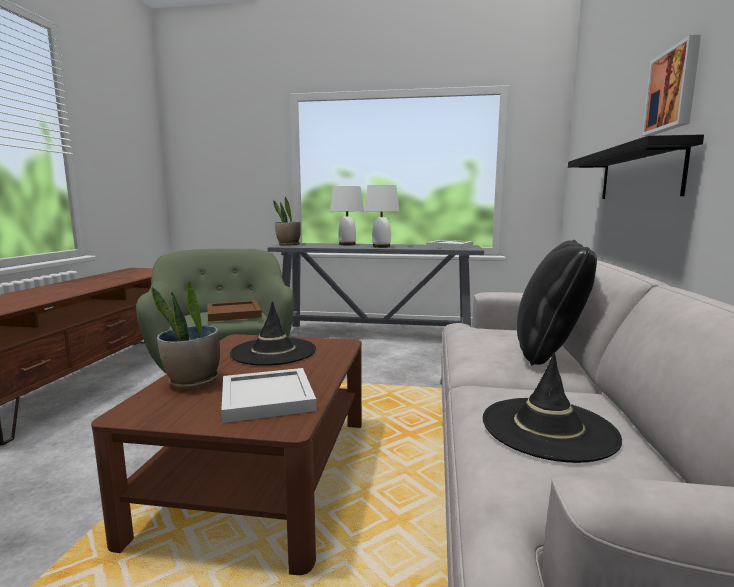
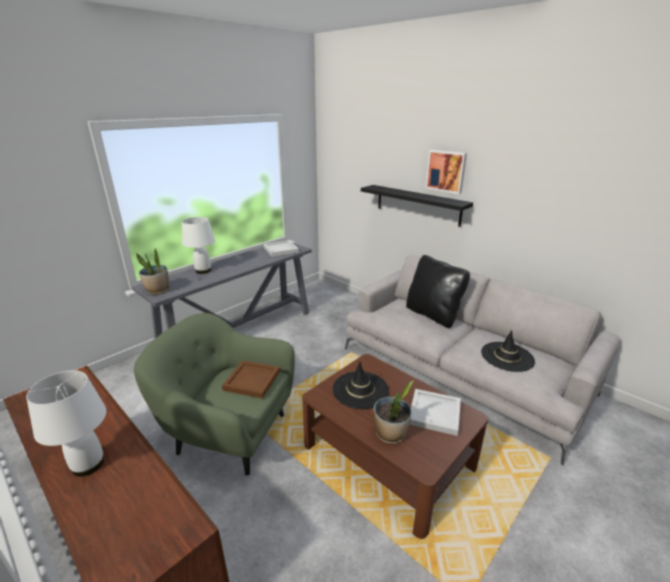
camera: 55 degrees left, 15 degrees up
white table lamp [364,185,400,248] -> white table lamp moved to [26,371,106,477]

